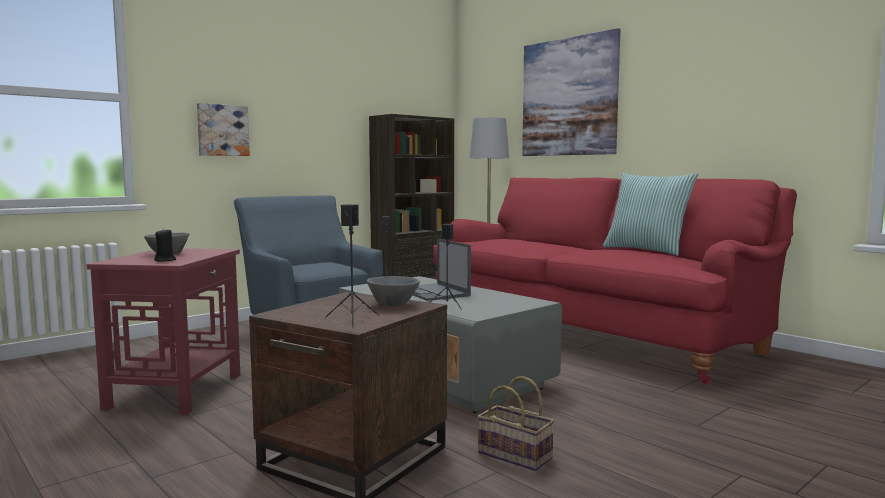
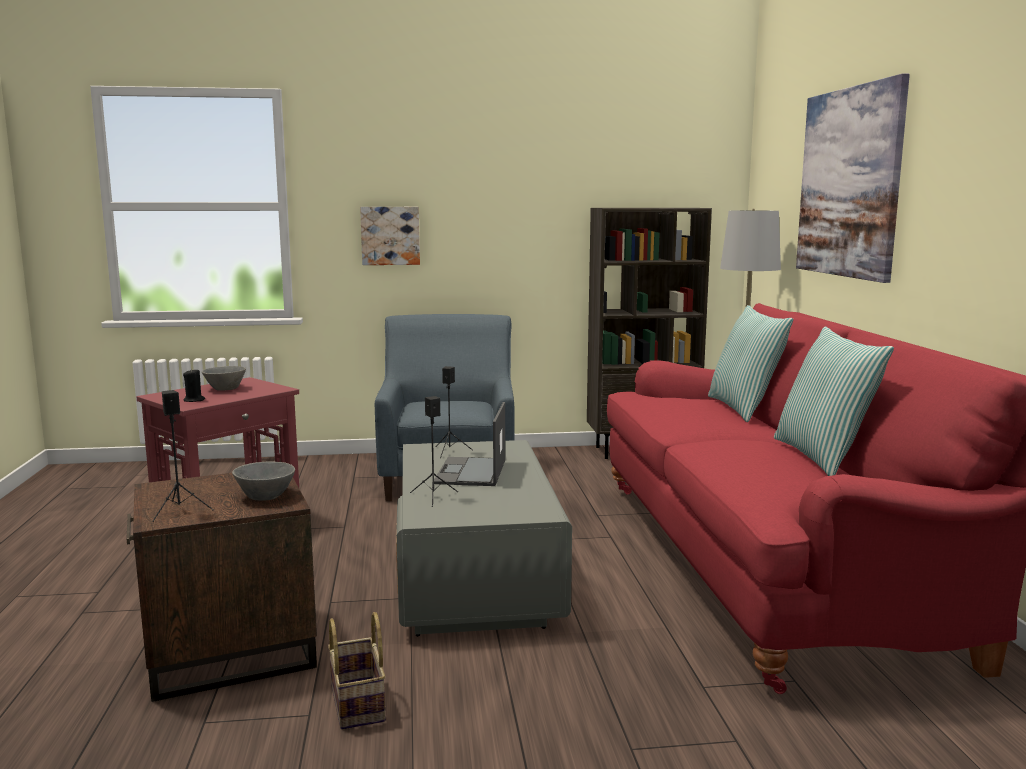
camera: 35 degrees right, 5 degrees up
none -> pillow [708,305,793,422]

